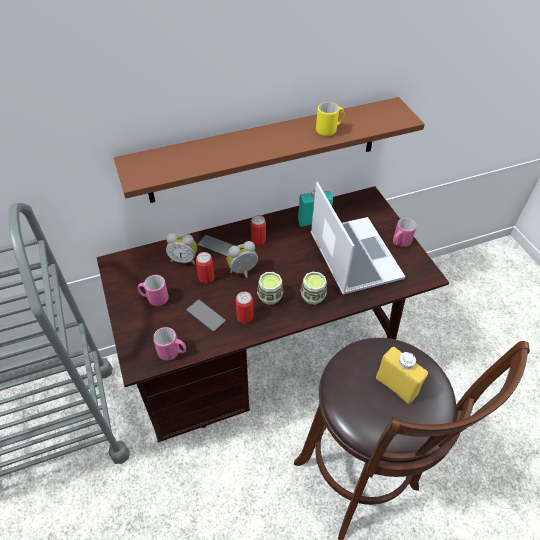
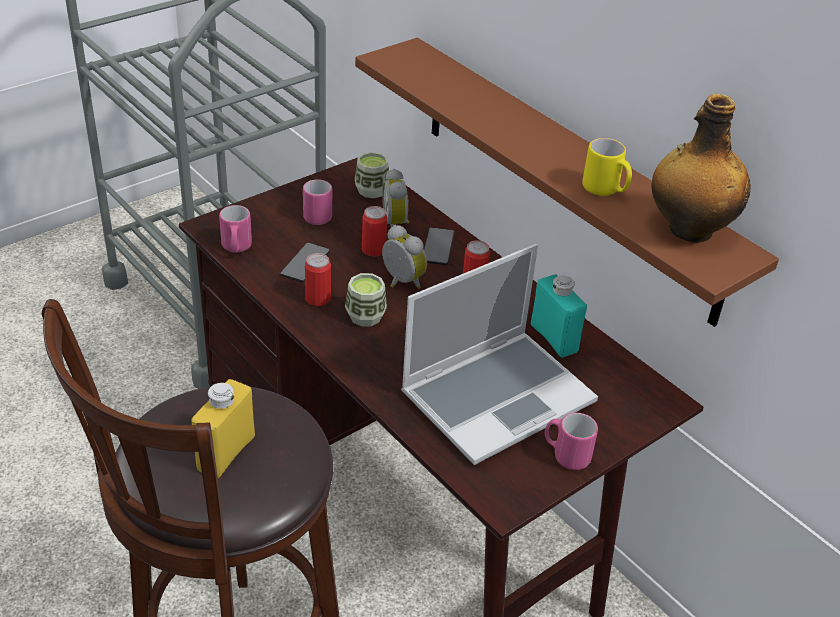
camera: 70 degrees right, 10 degrees down
cup [301,272,327,305] -> cup moved to [355,152,389,198]
none -> bottle [651,94,751,243]

